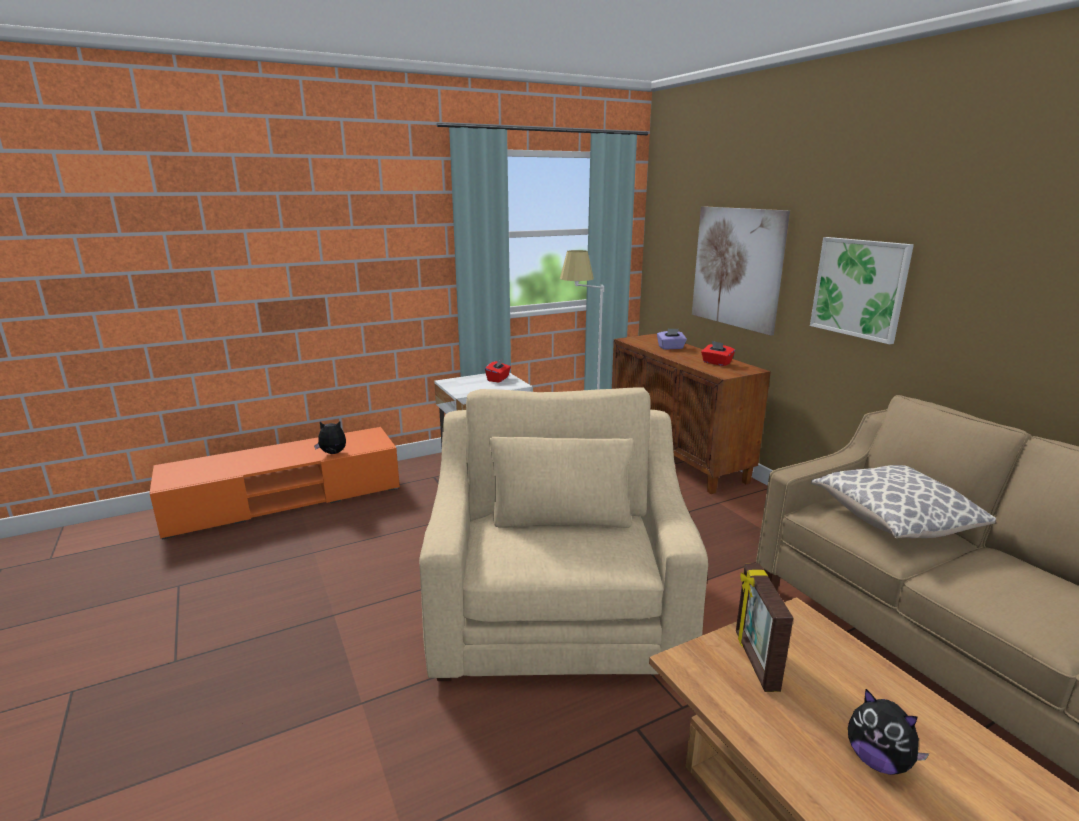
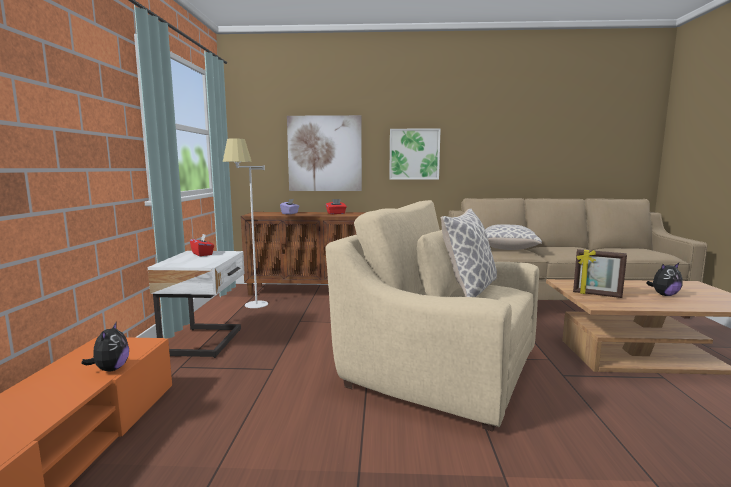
camera: 60 degrees left, 10 degrees down
plush toy [314,421,346,454] -> plush toy turned 150 degrees clockwise [81,321,129,371]
none -> pillow [441,209,497,297]

